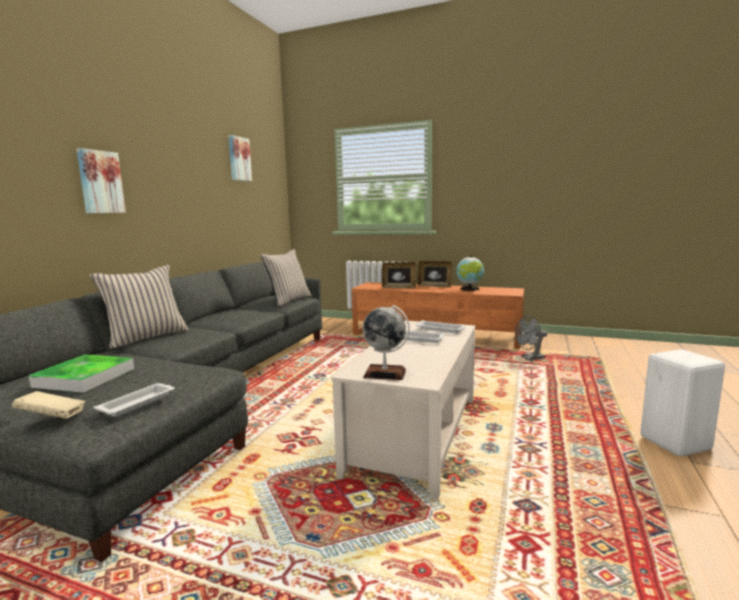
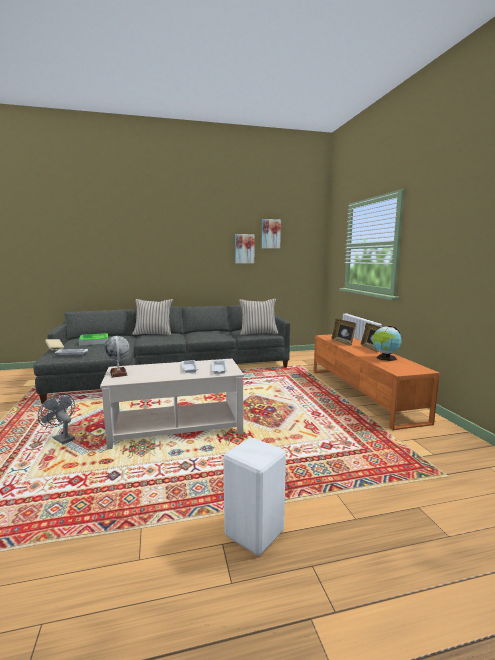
camera: 55 degrees right, 0 degrees up
picture [77,148,126,213] -> picture moved to [235,234,254,263]
grey fan [515,315,548,361] -> grey fan moved to [38,394,75,444]

